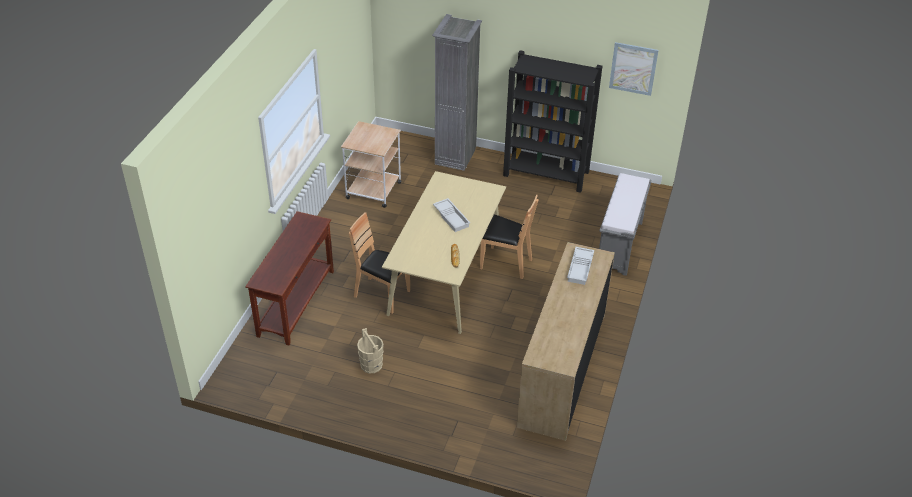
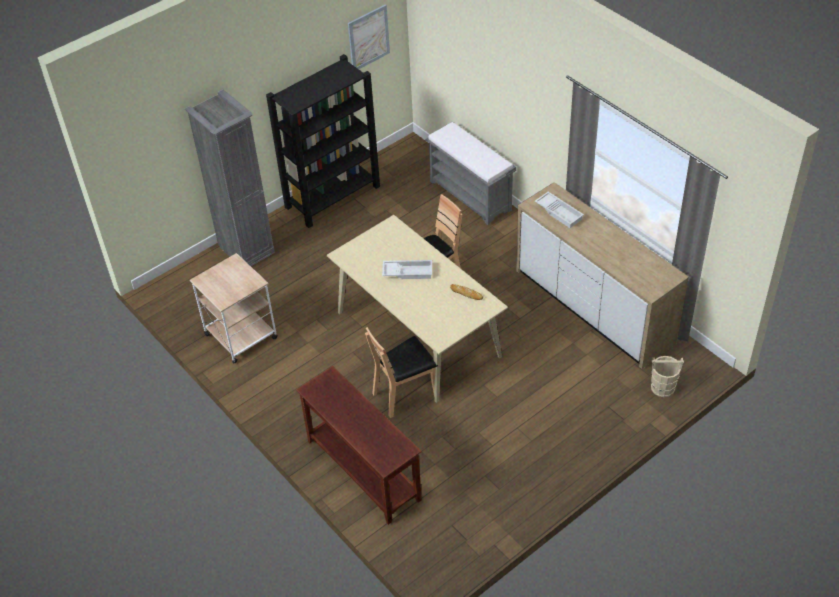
camera: 55 degrees left, 5 degrees up
beige bucket [357,328,384,373] -> beige bucket moved to [651,356,684,397]

